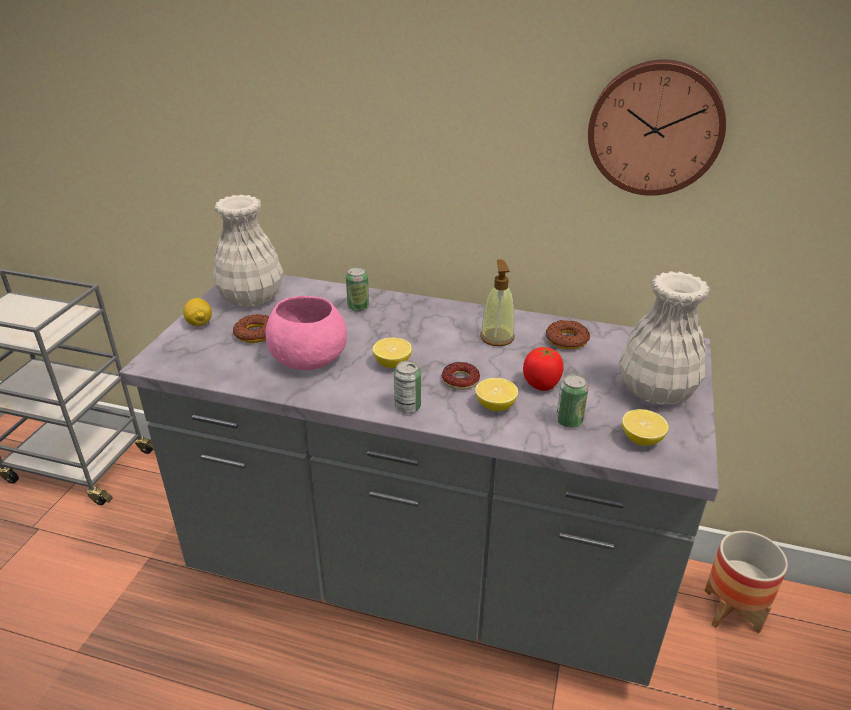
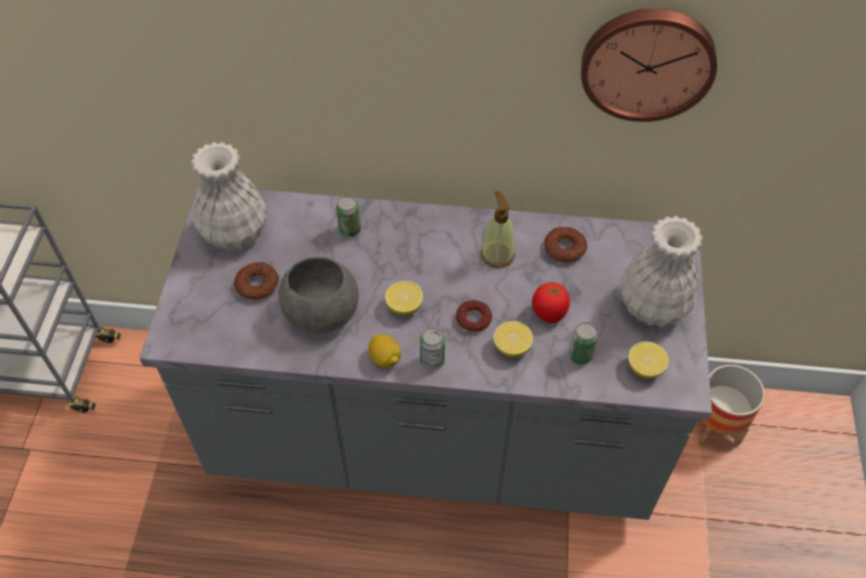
camera: 10 degrees left, 20 degrees up
lemon [183,298,212,326] -> lemon moved to [368,334,401,368]
pink bowl [265,296,347,370] -> grey bowl [278,257,359,334]

